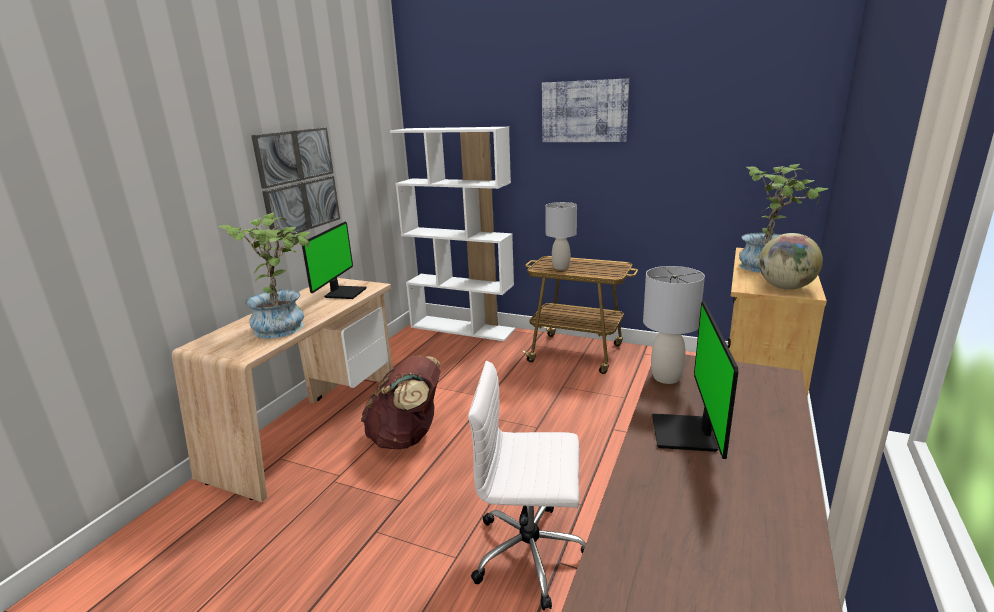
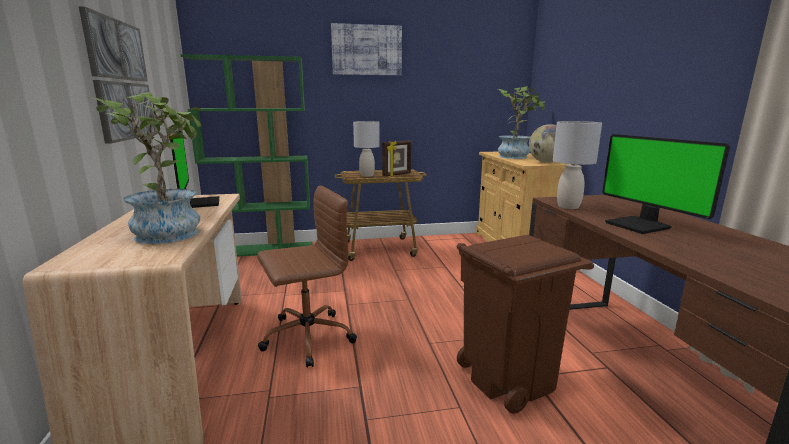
camera: 35 degrees left, 5 degrees down
brown backpack [361,355,441,449] -> brown office chair [257,186,357,367]
white bookcase [390,127,515,341] -> green bookcase [181,54,312,257]
white office chair [468,361,586,611] -> brown trash can [457,235,594,414]
none -> picture frame [382,141,411,176]

